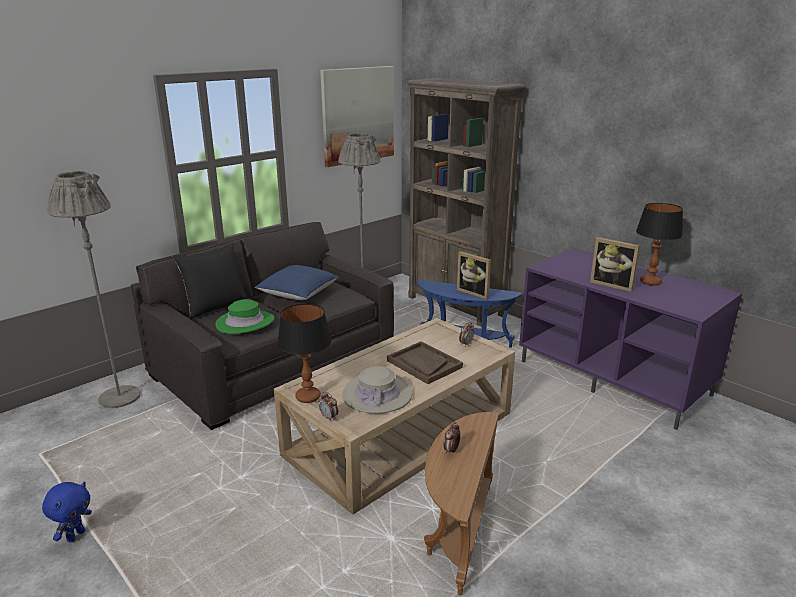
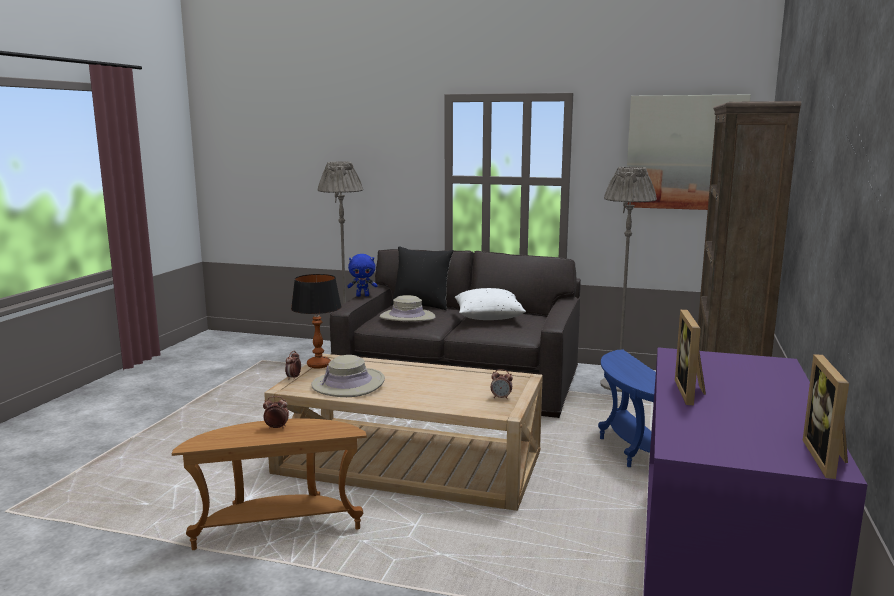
camera: 60 degrees right, 10 degrees down
blue plush toy [42,481,92,542] -> blue plush toy moved to [347,254,378,297]
green hat [215,299,275,334] -> beige hat [379,295,435,321]
blue pillow [255,265,339,300] -> white pillow [455,288,526,320]
brown tray [387,341,463,384] -> none
picture frame [457,251,491,300] -> picture frame moved to [803,354,849,479]
table lamp [636,203,683,286] -> none

